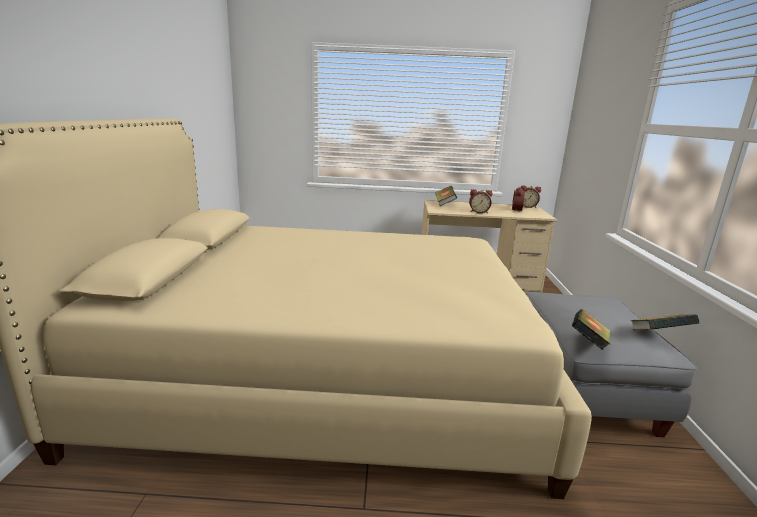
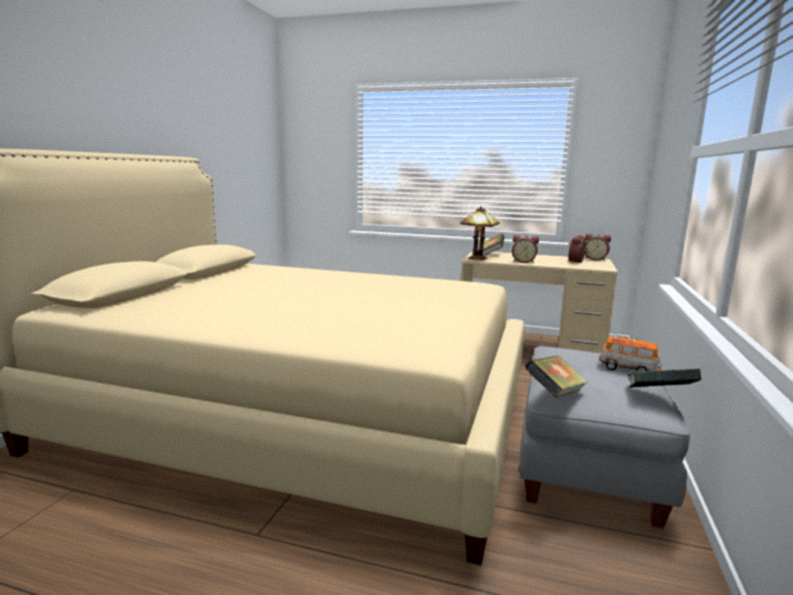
camera: 15 degrees right, 5 degrees down
none -> table lamp [460,206,500,260]
none -> toy car [599,335,662,371]

